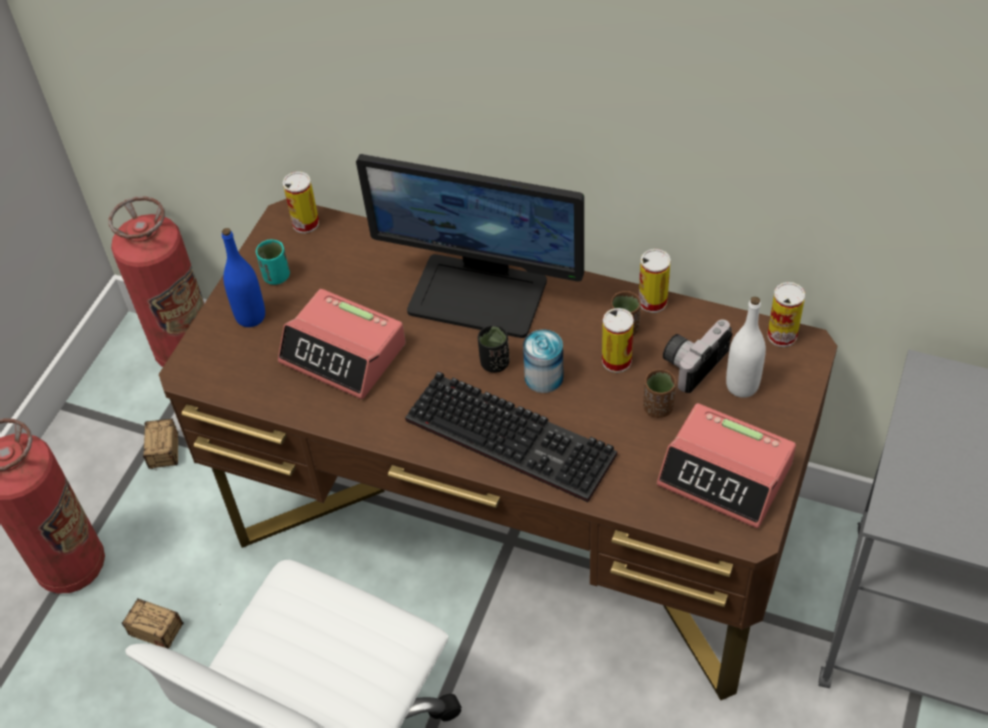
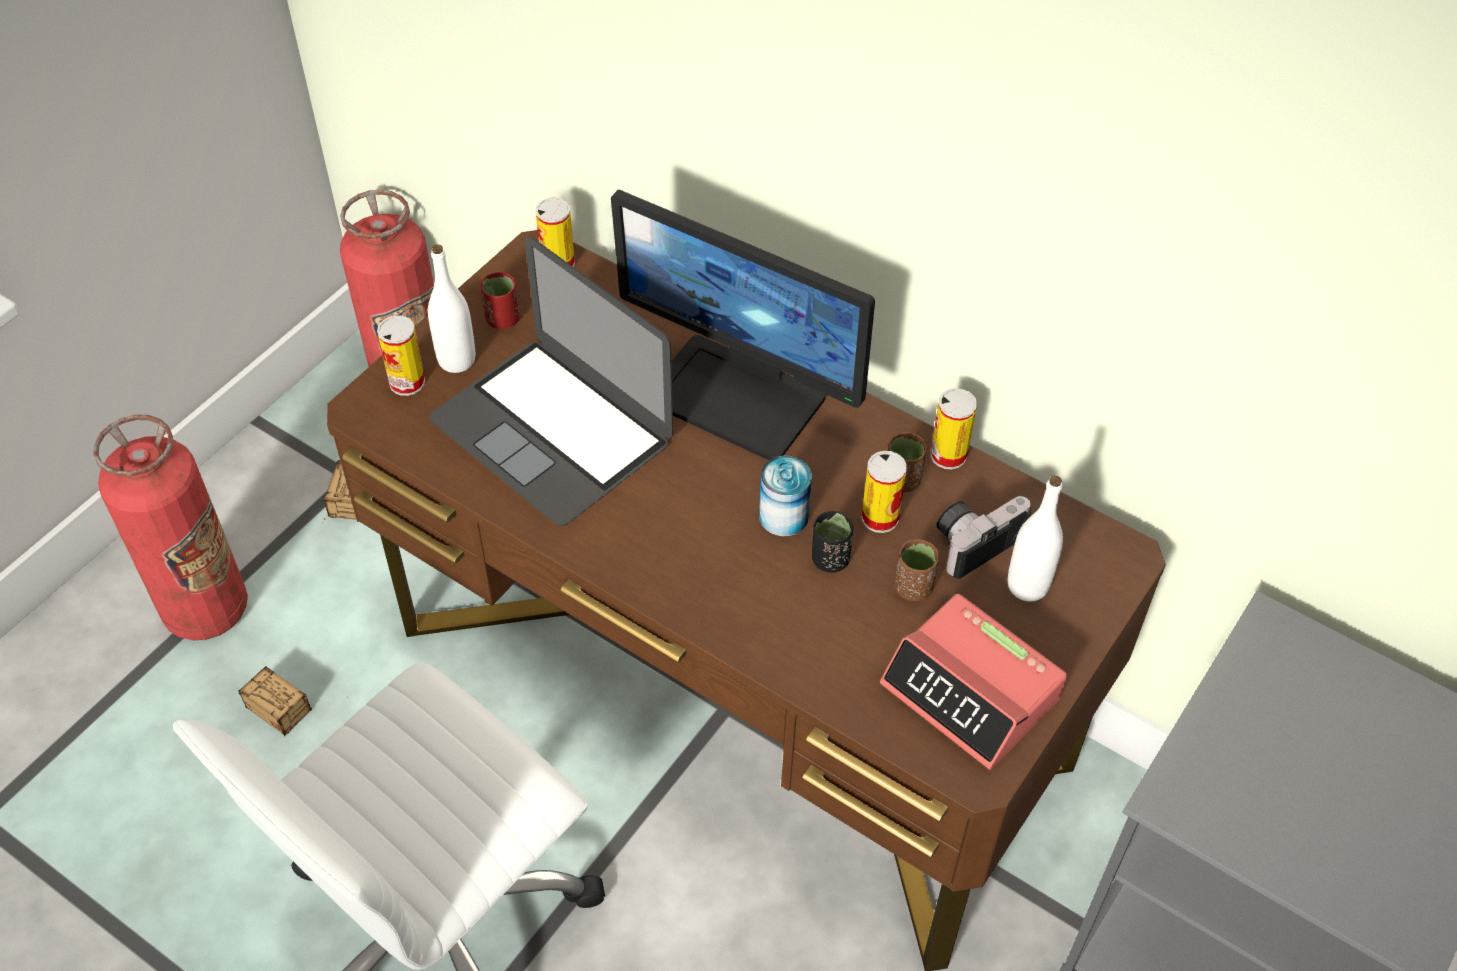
camera: 10 degrees right, 0 degrees up
blue bottle [222,228,265,327] -> white bottle [428,244,475,373]
turquoise cup [256,239,290,285] -> red cup [481,272,520,329]
alarm clock [278,289,406,399] -> laptop [430,236,673,526]
keyboard [405,371,617,502] -> none
black cup [478,325,510,373] -> black cup moved to [812,511,853,573]
can [767,282,805,347] -> can moved to [377,315,425,396]

